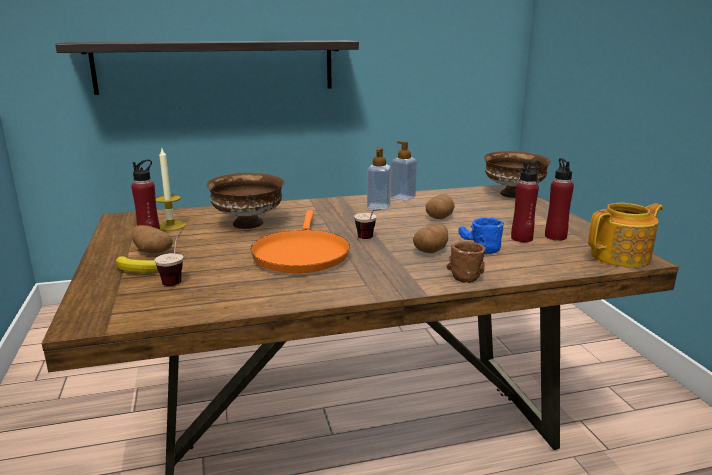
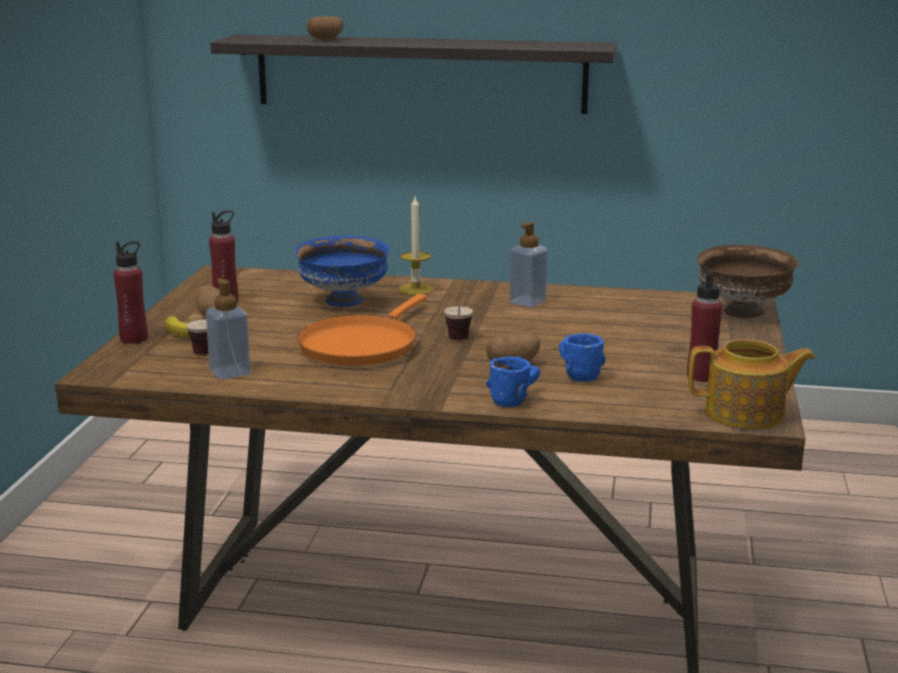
camera: 25 degrees right, 0 degrees up
candle [156,149,186,231] -> candle moved to [398,197,434,295]
brown bowl [207,173,284,229] -> blue bowl [295,235,390,307]
soap dispenser [391,141,417,201] -> soap dispenser moved to [206,278,251,380]
potato [425,194,455,219] -> potato moved to [307,16,344,40]
brown mug [446,241,486,283] -> blue mug [486,356,541,407]
red bottle [511,160,540,242] -> red bottle moved to [113,241,148,344]

